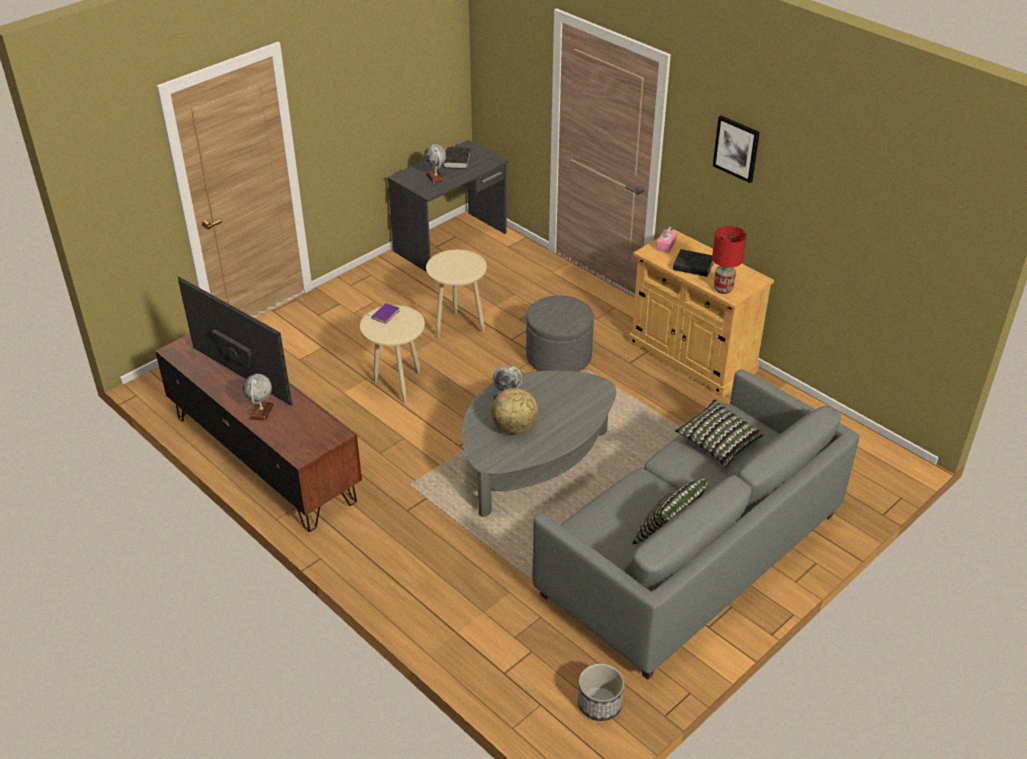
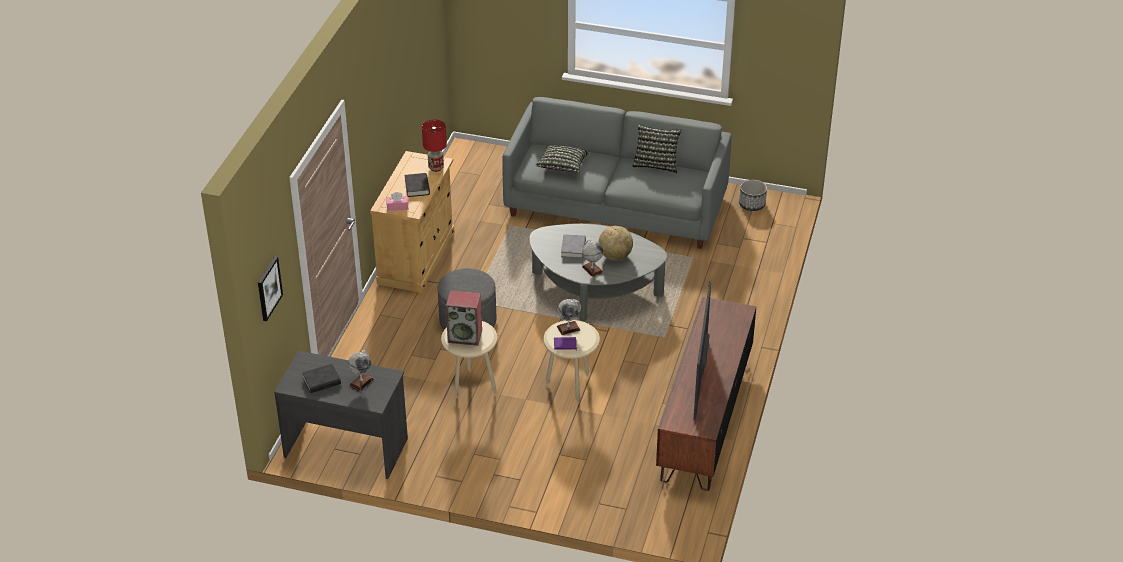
camera: 120 degrees left, 0 degrees up
globe [243,374,274,421] -> globe moved to [557,299,581,335]
picture [713,116,760,183] -> picture moved to [258,256,283,321]
none -> speaker [446,290,482,346]
none -> grey book [561,234,586,259]

